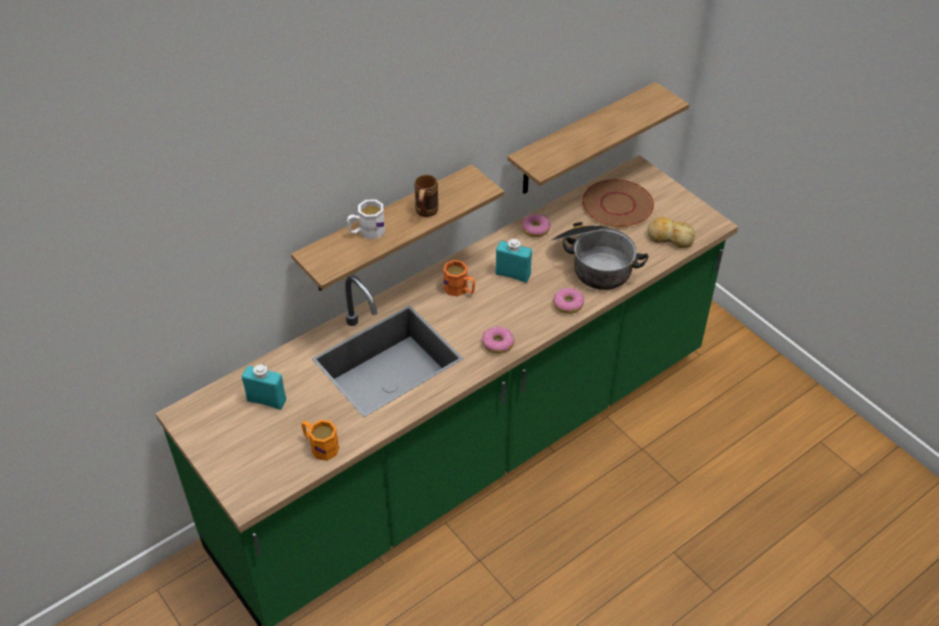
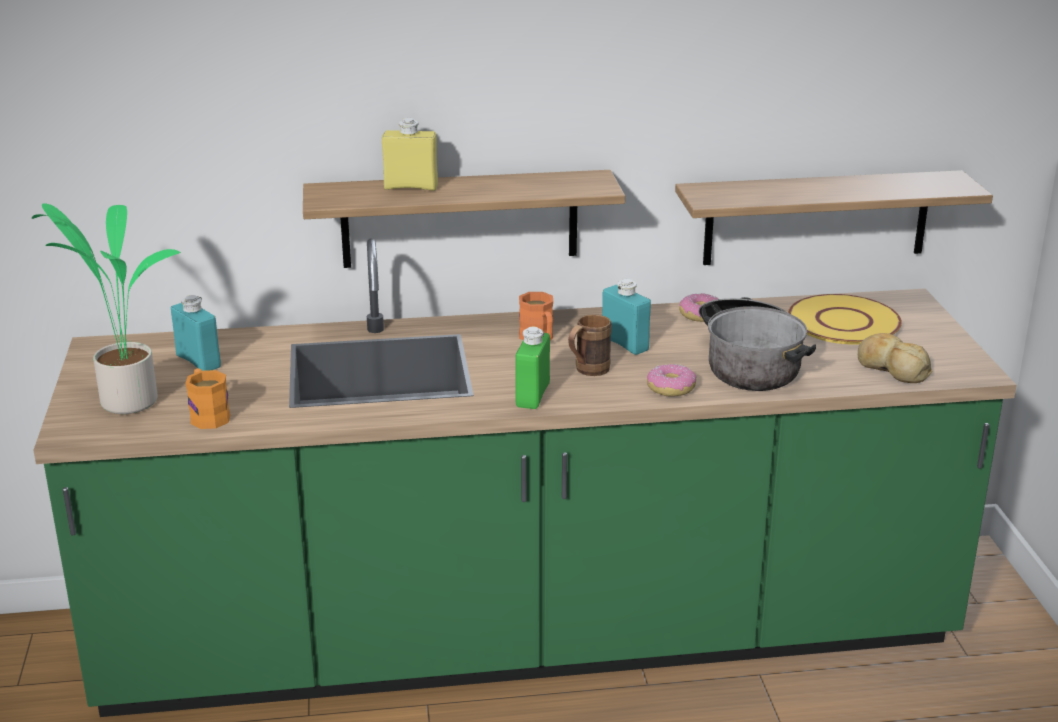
camera: 30 degrees right, 20 degrees down
white mug [347,199,385,239] -> yellow bottle [382,118,438,191]
brown mug [414,175,439,217] -> brown mug moved to [568,314,612,376]
donut [482,326,515,354] -> green bottle [515,327,550,409]
brown plate [582,179,654,227] -> yellow plate [788,294,902,345]
none -> potted plant [32,203,181,414]

